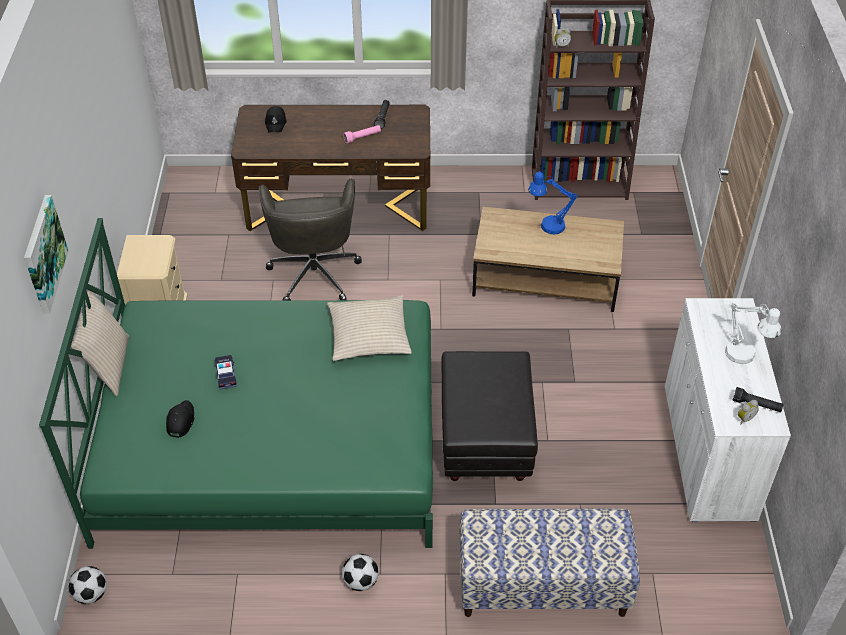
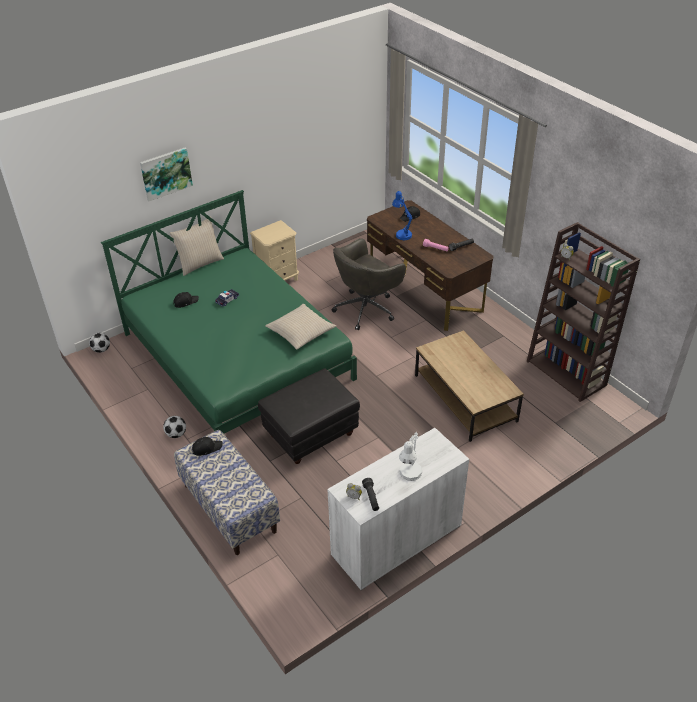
camera: 55 degrees right, 5 degrees down
blue table lamp [528,172,577,234] -> blue table lamp moved to [392,191,412,240]
none -> black cap [192,437,223,456]

